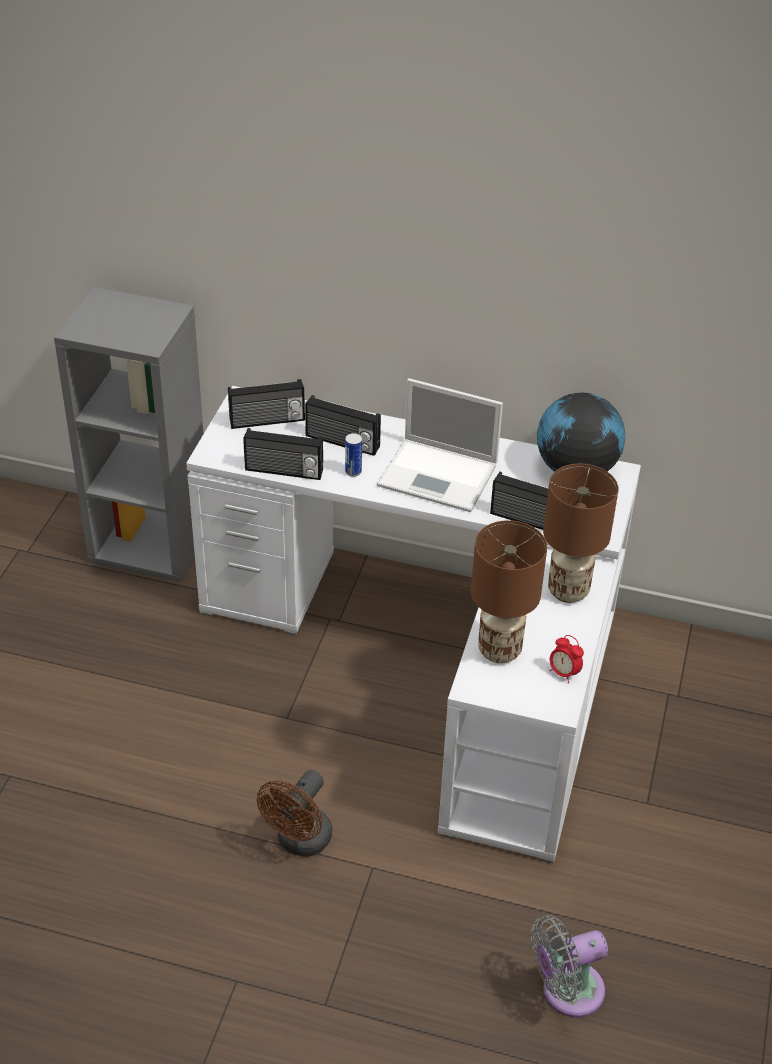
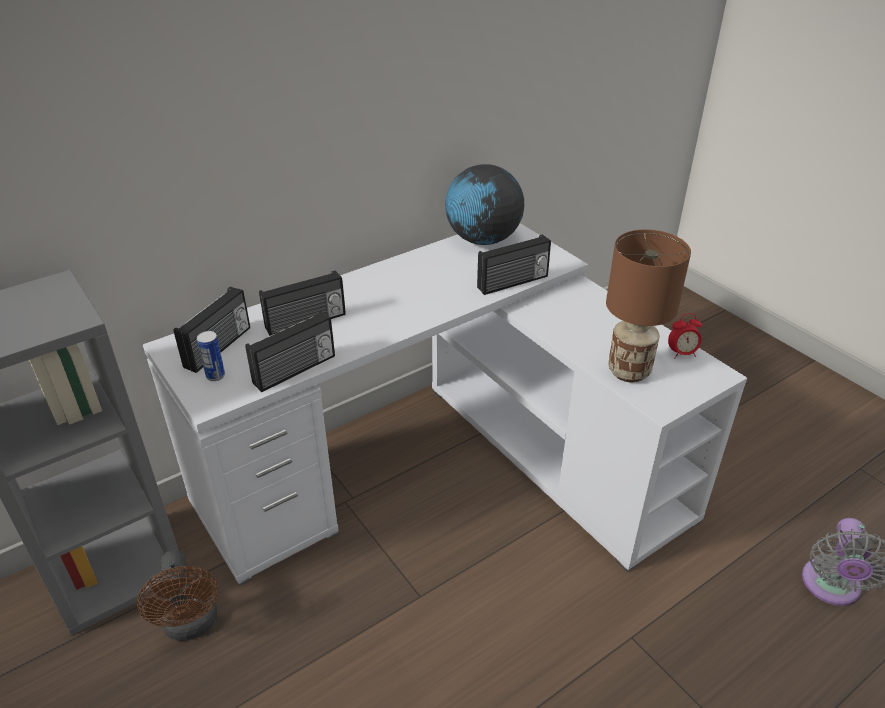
camera: 50 degrees left, 5 degrees down
brown fan [257,770,332,857] -> brown fan moved to [137,550,219,641]
can [345,433,362,477] -> can moved to [197,331,225,381]
laptop [377,378,503,512] -> none
brown table lamp [543,463,619,603] -> none

